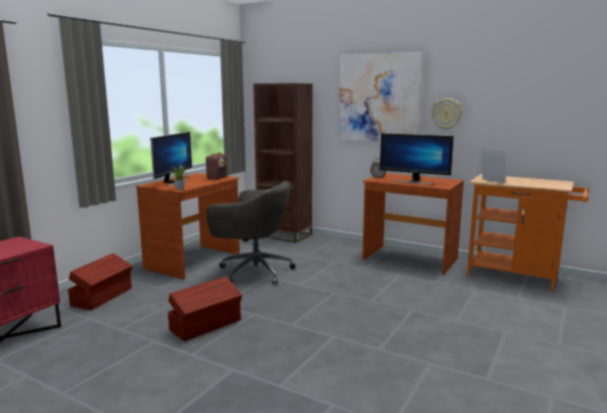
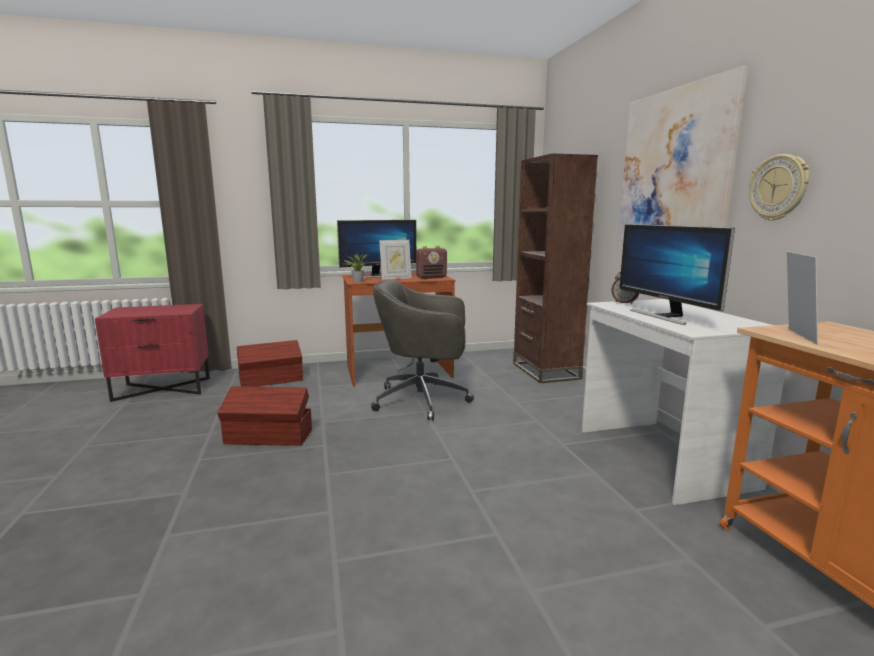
camera: 45 degrees right, 0 degrees up
grey office chair [207,181,295,285] -> grey office chair turned 120 degrees clockwise [371,280,474,420]
brown desk [362,173,464,275] -> white desk [582,299,786,505]
none -> picture frame [379,240,412,280]

